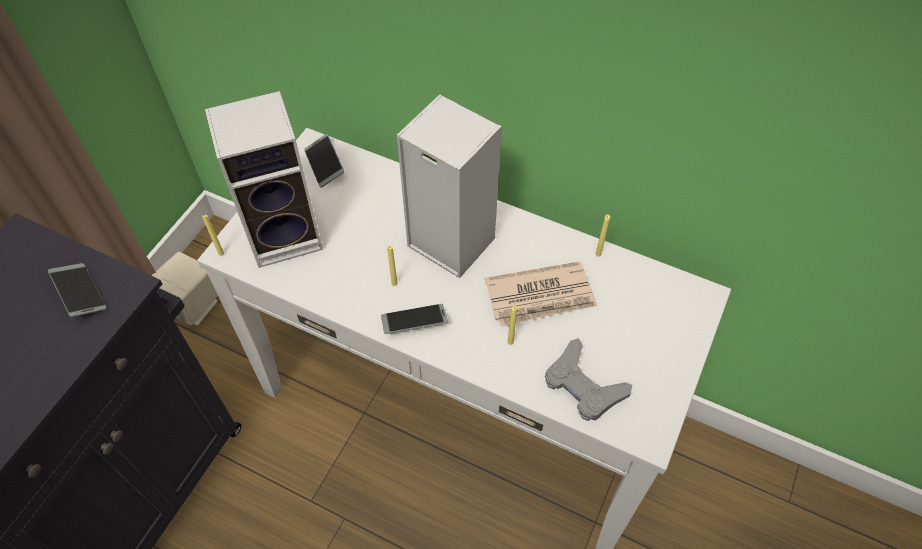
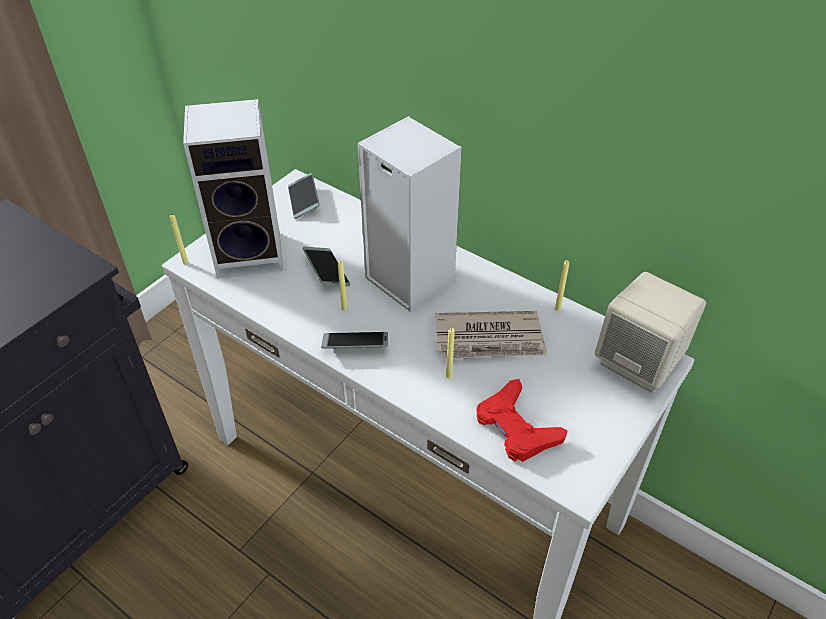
camera: 10 degrees right, 10 degrees down
phone [48,263,106,317] -> phone moved to [303,247,350,286]
beige speaker [151,252,218,326] -> beige speaker moved to [595,272,706,393]
grey game controller [545,338,632,421] -> red game controller [476,379,568,462]

